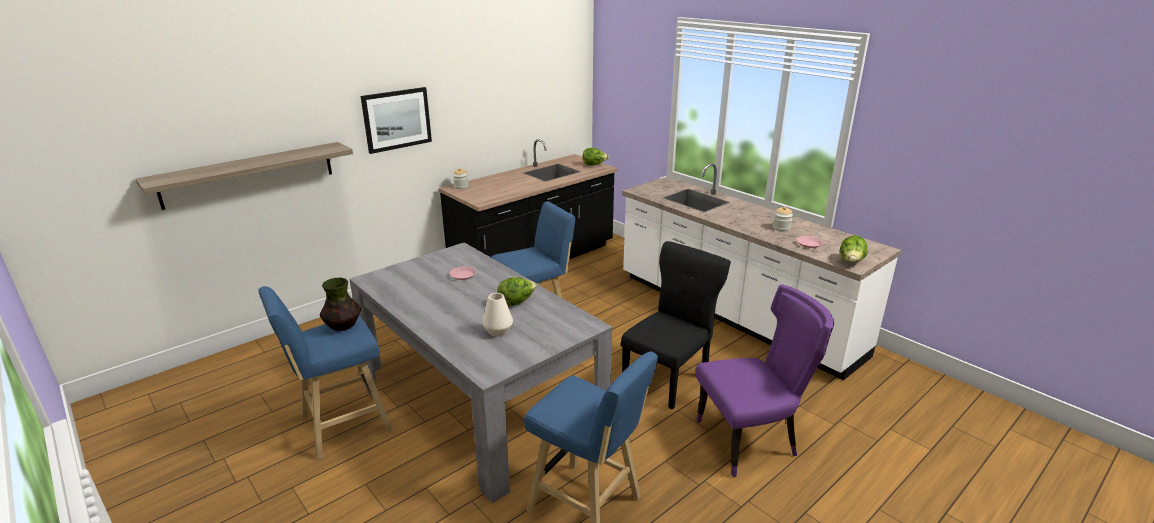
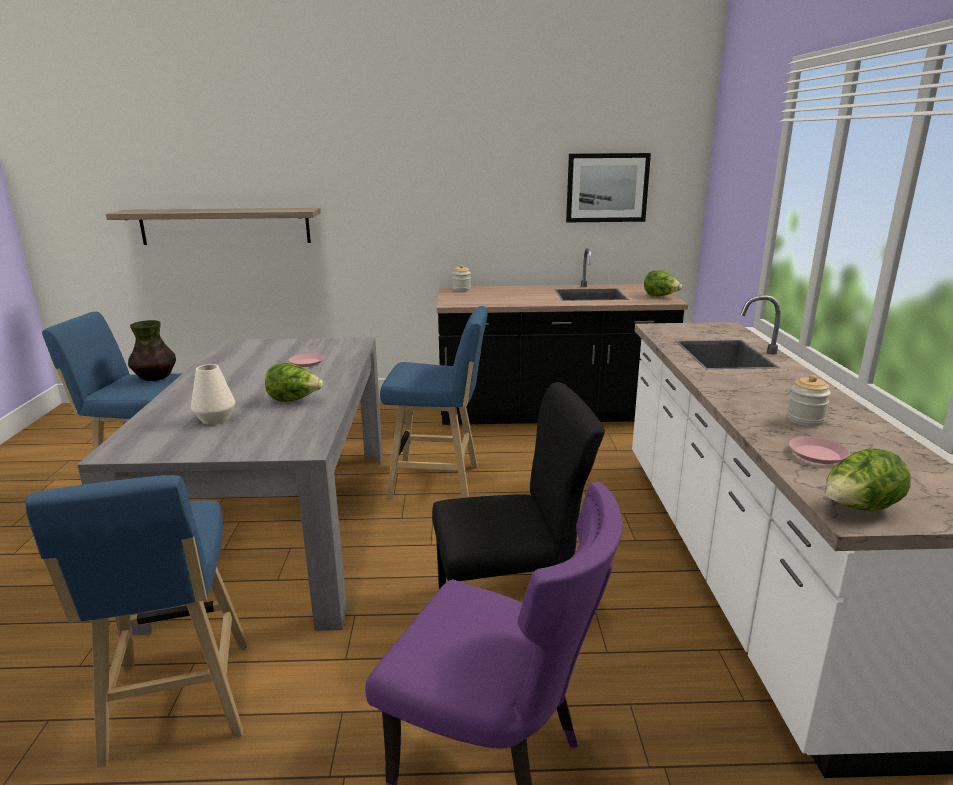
camera: 40 degrees right, 5 degrees down
picture [361,87,432,154] -> picture moved to [566,153,651,222]

